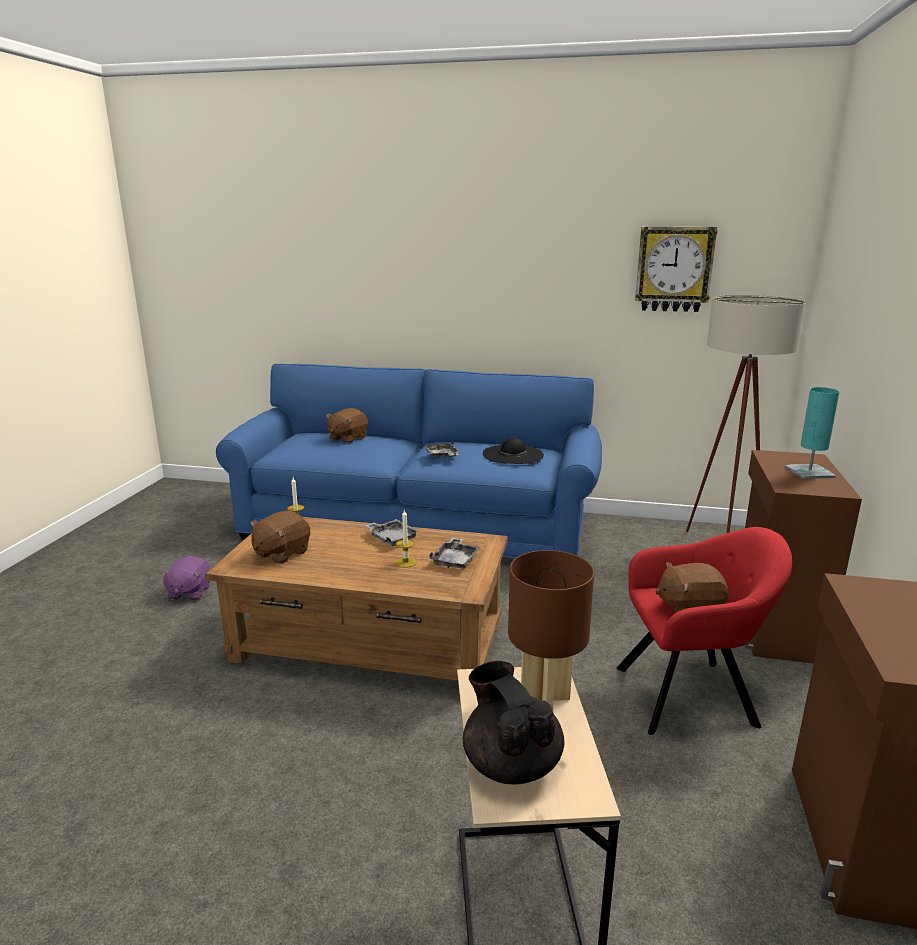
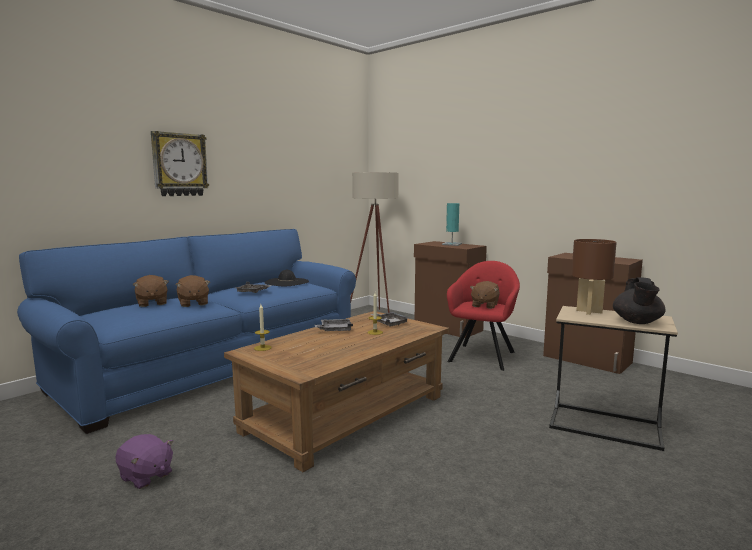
camera: 60 degrees left, 10 degrees down
brown plush toy [250,511,310,564] -> brown plush toy moved to [176,275,210,307]
black teapot [463,661,565,784] -> black teapot turned 75 degrees counterclockwise [613,277,665,324]
wall clock [635,227,717,312] -> wall clock moved to [151,131,209,196]

